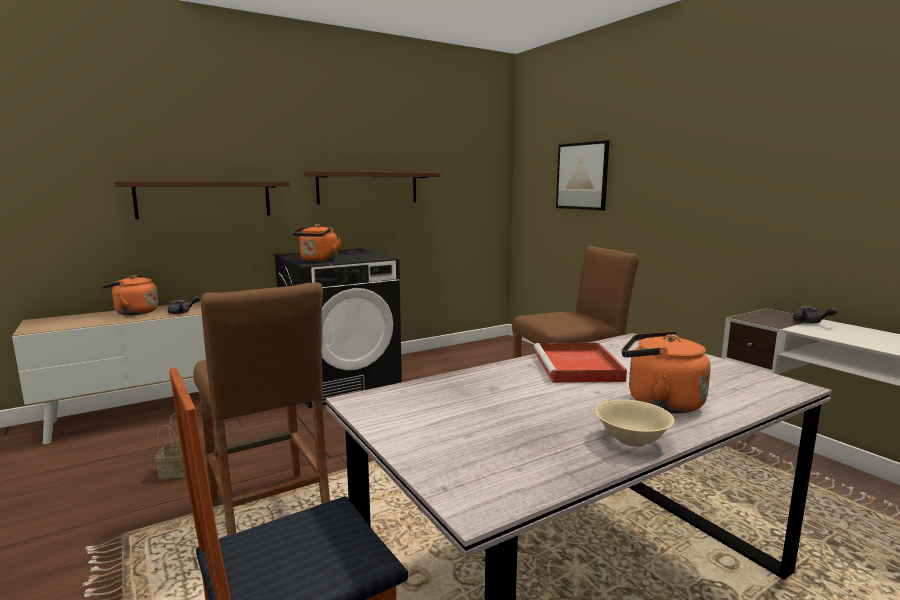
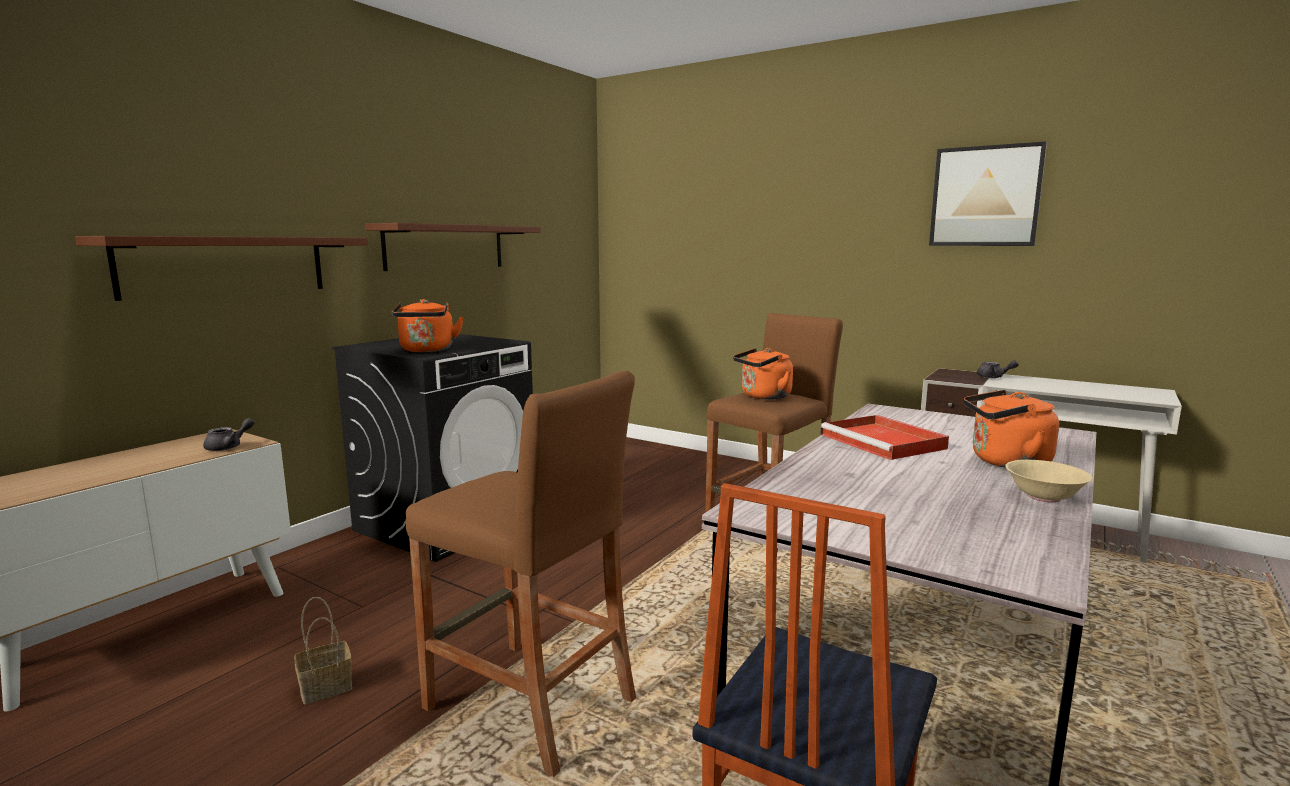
camera: 25 degrees left, 0 degrees up
orange kettle [102,275,159,315] -> orange kettle moved to [733,348,793,400]
picture [556,140,609,211] -> picture moved to [929,141,1047,246]

